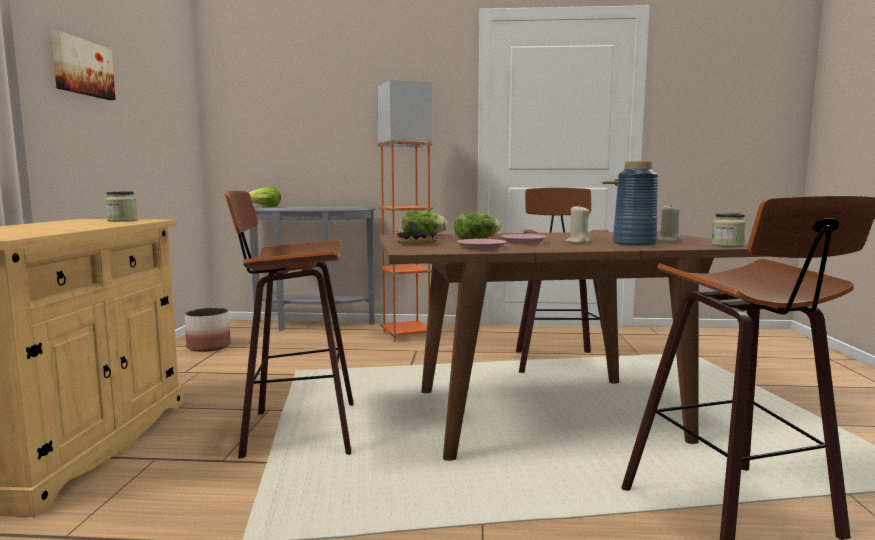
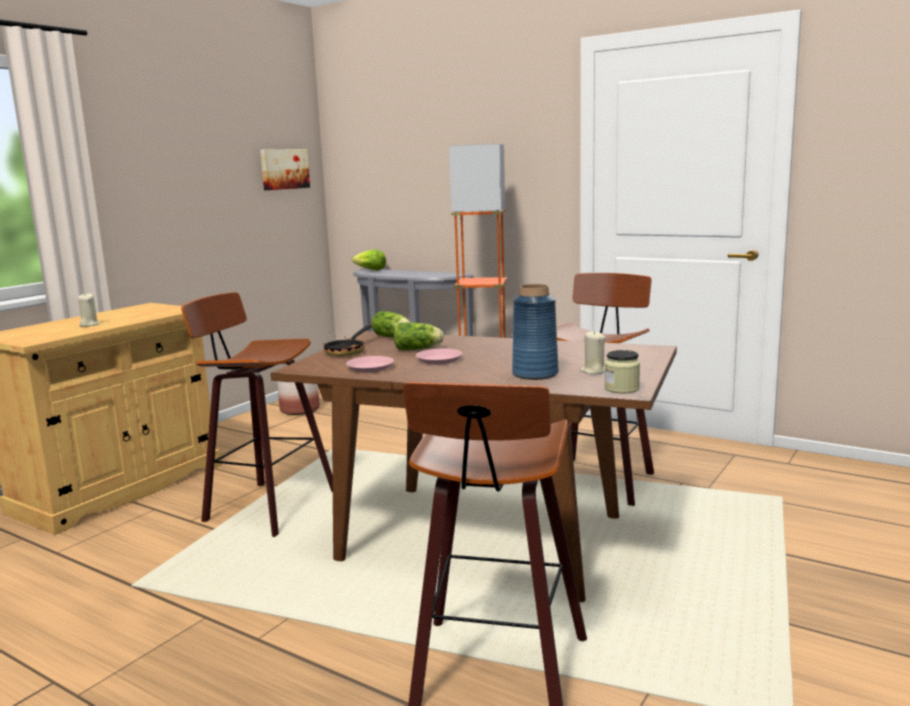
camera: 30 degrees right, 5 degrees up
picture [51,30,116,100] -> picture moved to [260,149,310,190]
jar [105,192,138,222] -> none
beige candle [566,205,590,243] -> beige candle moved to [78,293,100,327]

